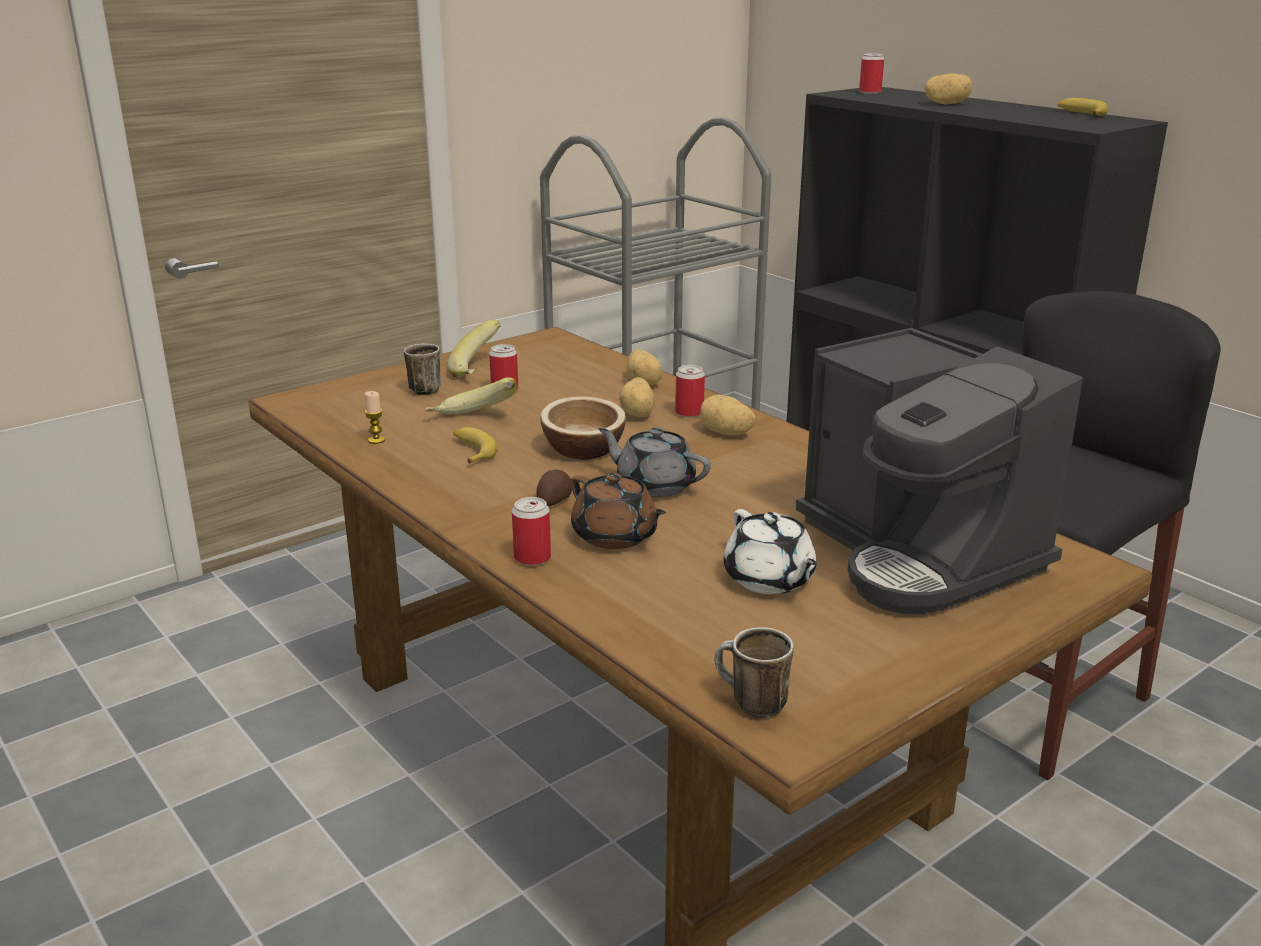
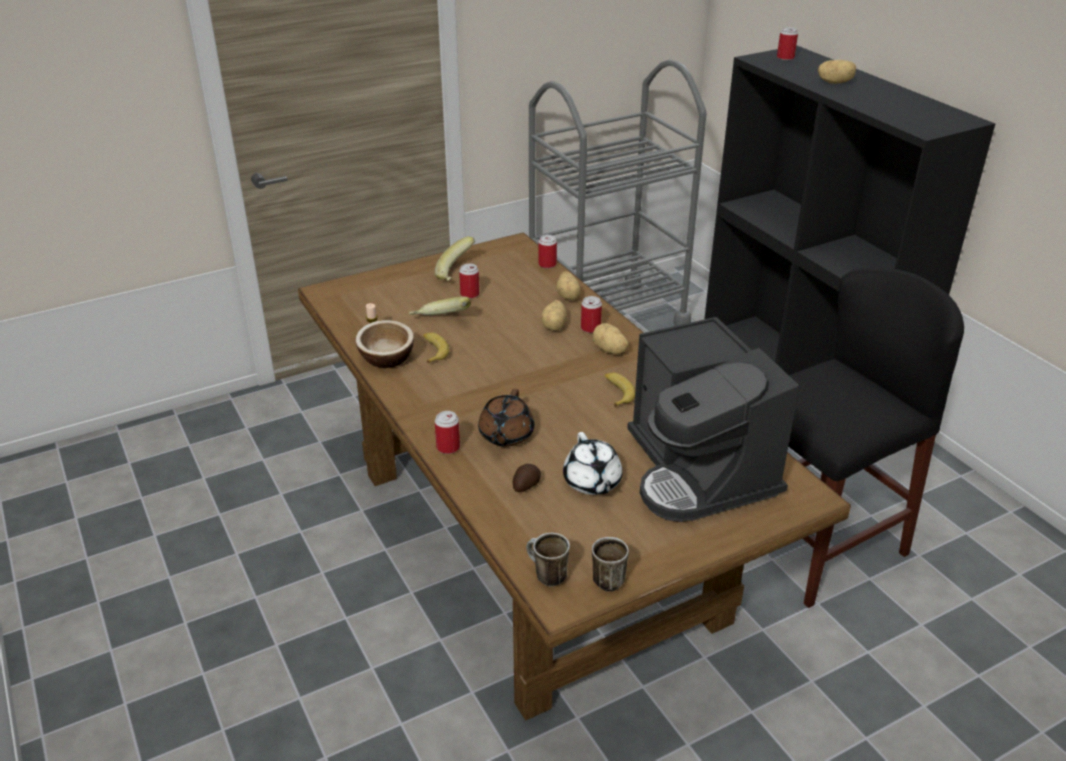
camera: 10 degrees right, 10 degrees up
mug [404,344,441,395] -> mug moved to [592,537,629,592]
potato [536,469,572,506] -> potato moved to [513,464,541,492]
bowl [540,397,626,460] -> bowl moved to [355,320,414,368]
brown teapot [571,473,666,549] -> brown teapot turned 45 degrees clockwise [478,389,534,447]
grey teapot [598,428,711,497] -> none
banana [1058,98,1108,116] -> banana moved to [605,373,635,407]
none -> can [538,235,557,268]

